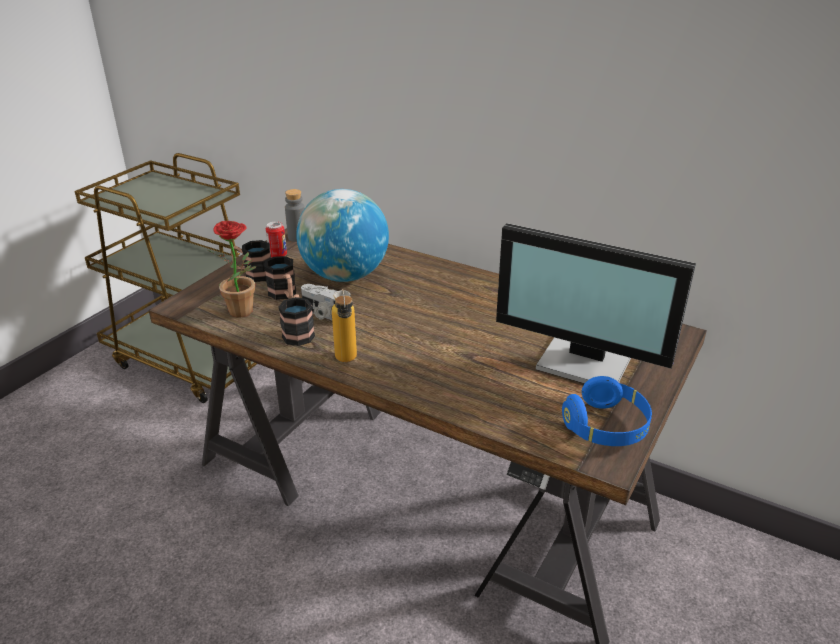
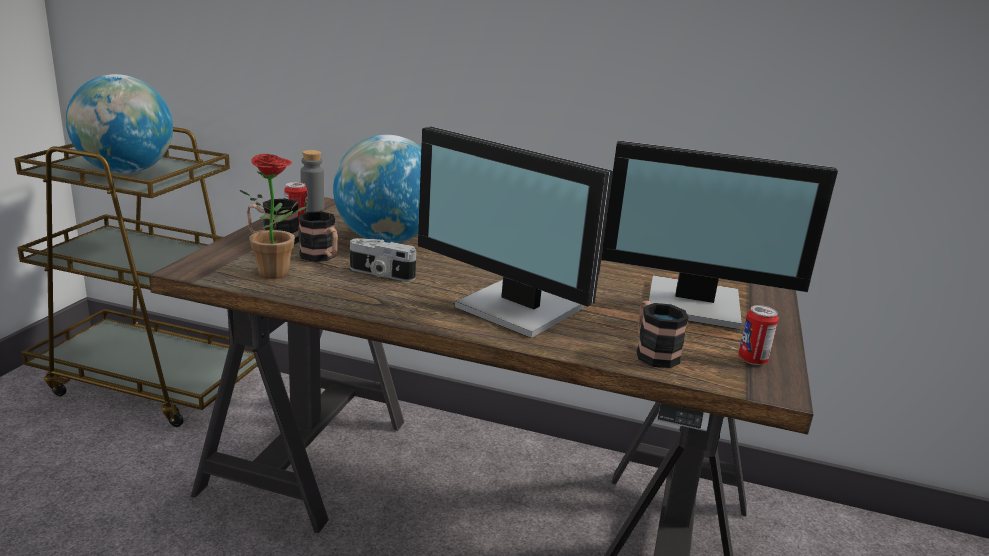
camera: 15 degrees left, 10 degrees down
mug [279,294,315,346] -> mug moved to [636,301,689,368]
bottle [332,289,357,362] -> none
blue headphones [562,376,652,446] -> can [738,305,779,365]
none -> globe [66,74,173,173]
none -> monitor [418,127,613,338]

